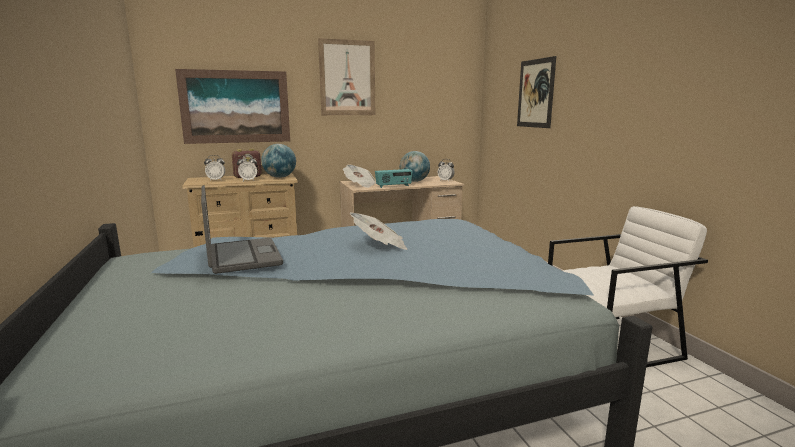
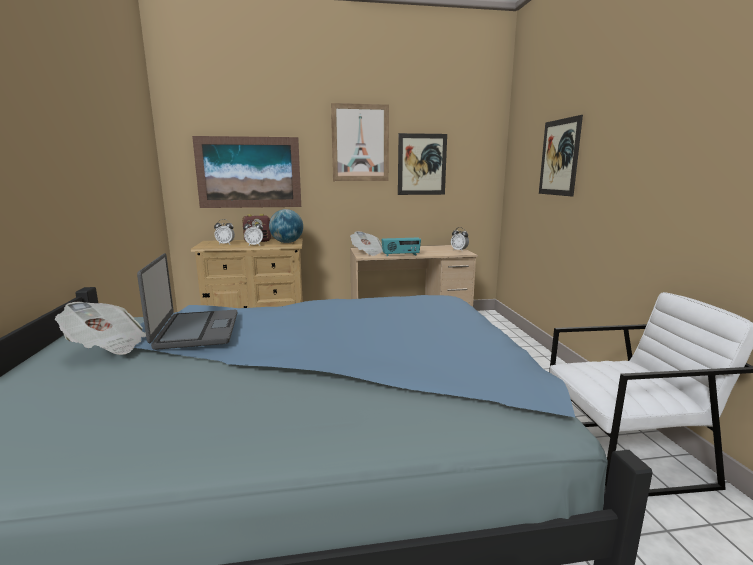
camera: 10 degrees right, 0 degrees up
newspaper [349,212,408,250] -> newspaper moved to [55,302,146,355]
globe [400,151,430,182] -> none
none -> picture [398,133,447,195]

